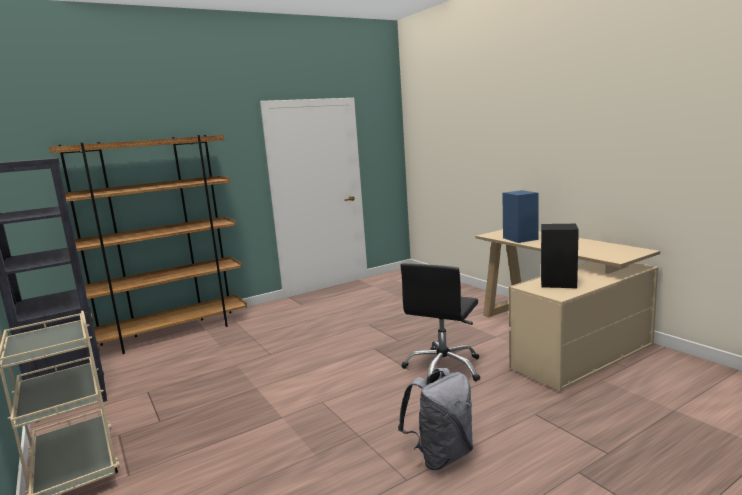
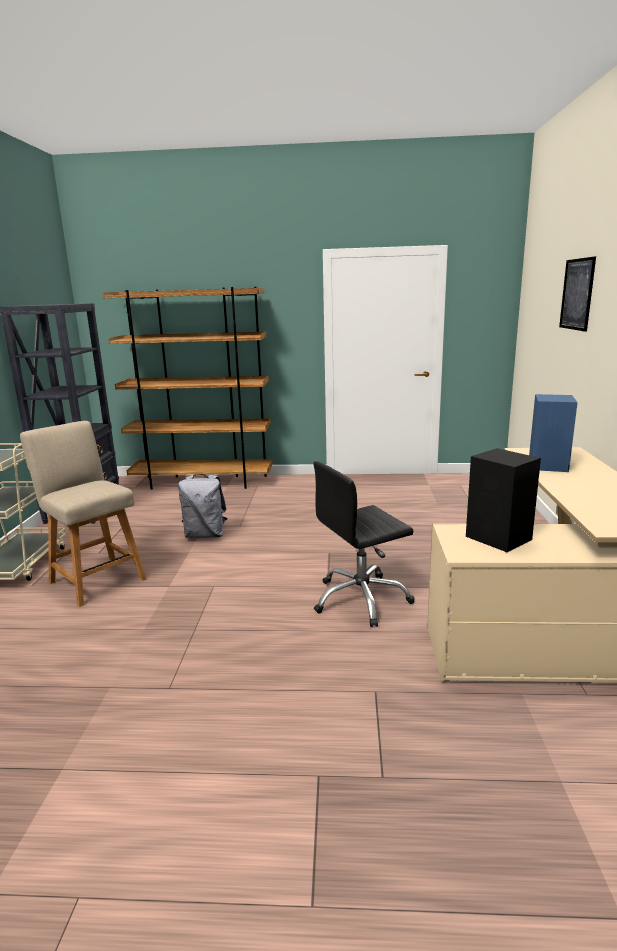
camera: 35 degrees right, 5 degrees up
grey backpack [398,368,473,470] -> grey backpack moved to [178,474,227,538]
none -> beige chair [20,421,147,607]
none -> picture [559,256,596,332]

